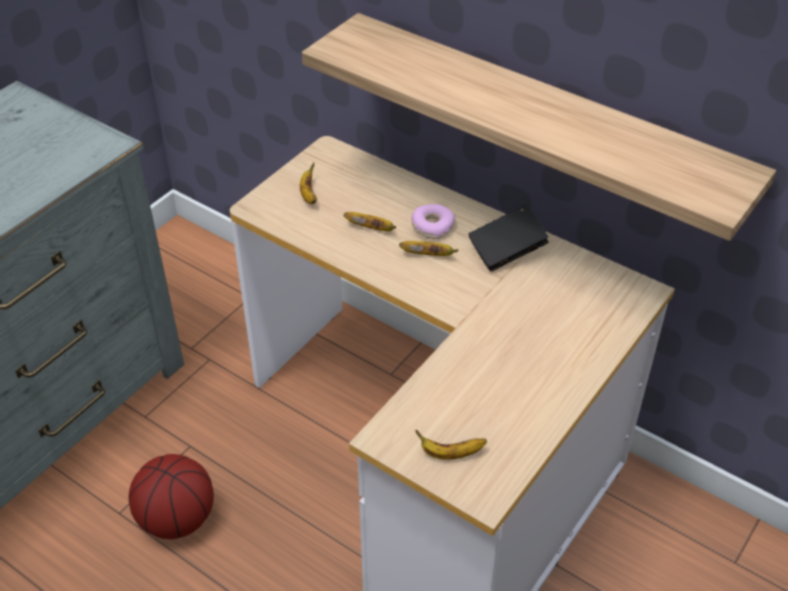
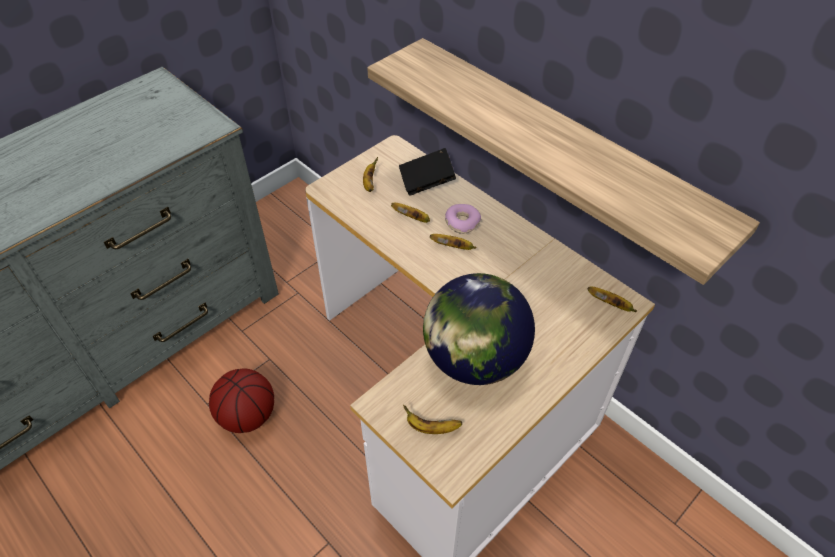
camera: 10 degrees right, 5 degrees up
black book [469,204,549,271] -> black book moved to [399,148,456,195]
none -> globe [423,273,535,385]
none -> banana [588,286,637,312]

